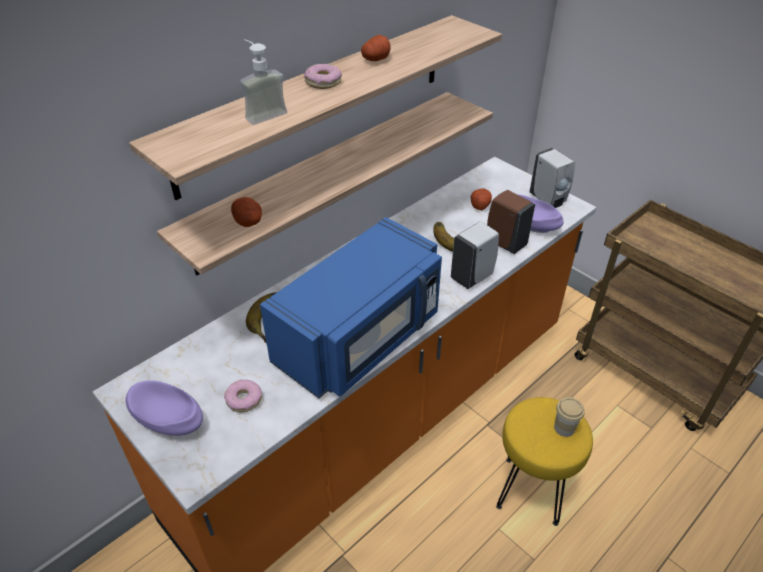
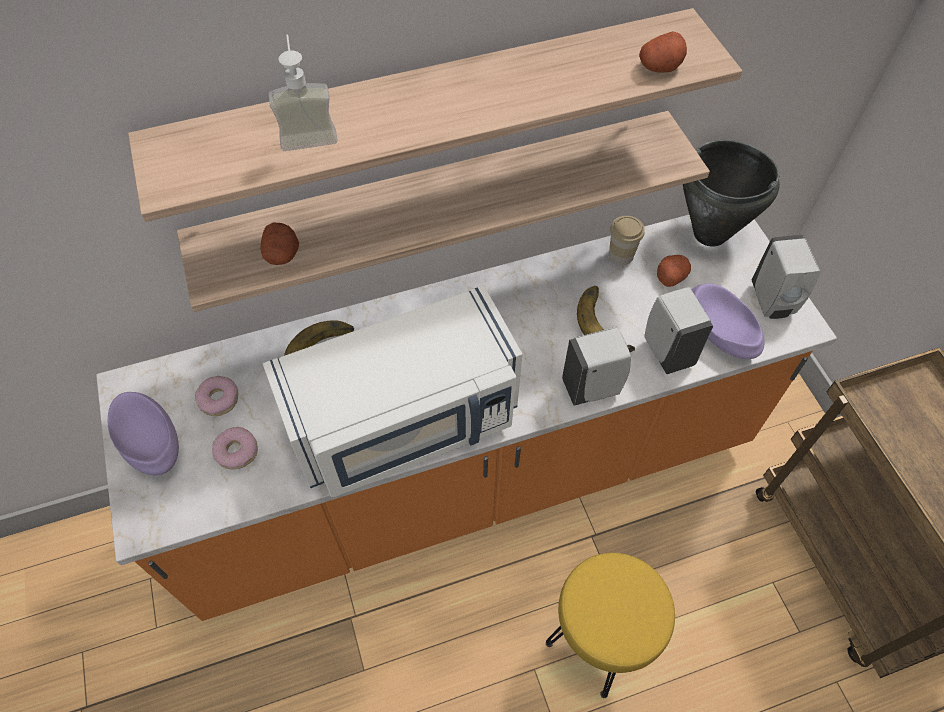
camera: 25 degrees right, 15 degrees up
blue microwave [260,217,442,398] -> white microwave [263,285,523,497]
donut [304,64,342,89] -> donut moved to [195,376,238,416]
potato [361,35,391,61] -> potato moved to [639,32,687,73]
brown soap dispenser [487,190,535,254] -> white soap dispenser [644,287,713,374]
cup [554,397,585,437] -> cup moved to [609,216,645,265]
none -> black cooking pot [683,140,780,247]

